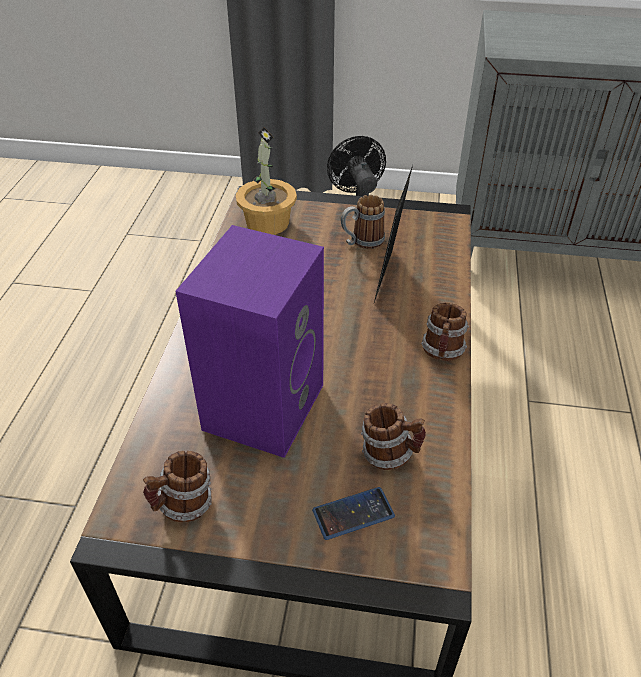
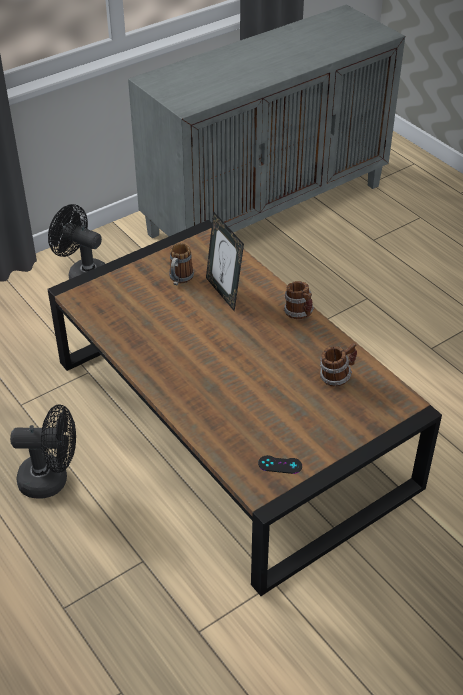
camera: 45 degrees left, 0 degrees up
mug [143,451,212,522] -> black game controller [258,455,302,474]
purple speaker [175,225,324,458] -> none
potted plant [236,127,297,235] -> none
phone [312,487,395,540] -> none
none -> black fan [10,404,76,499]

